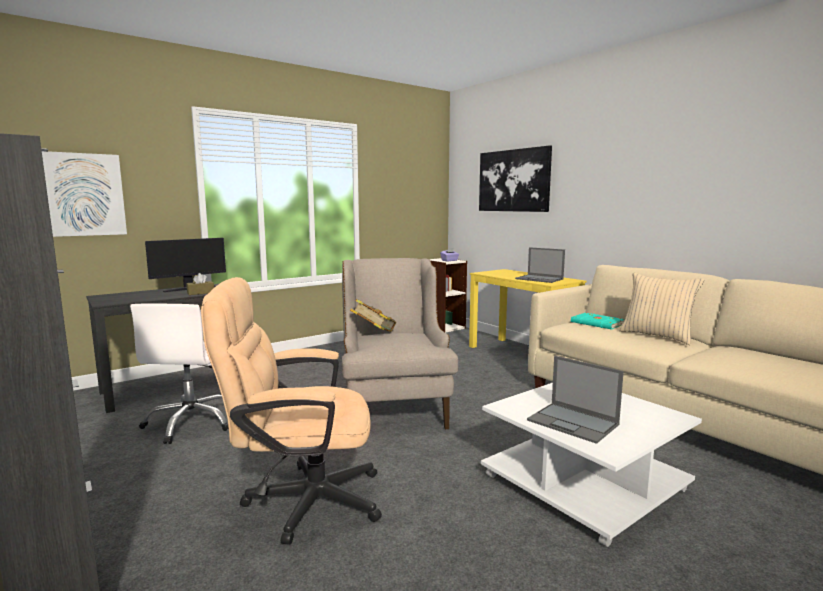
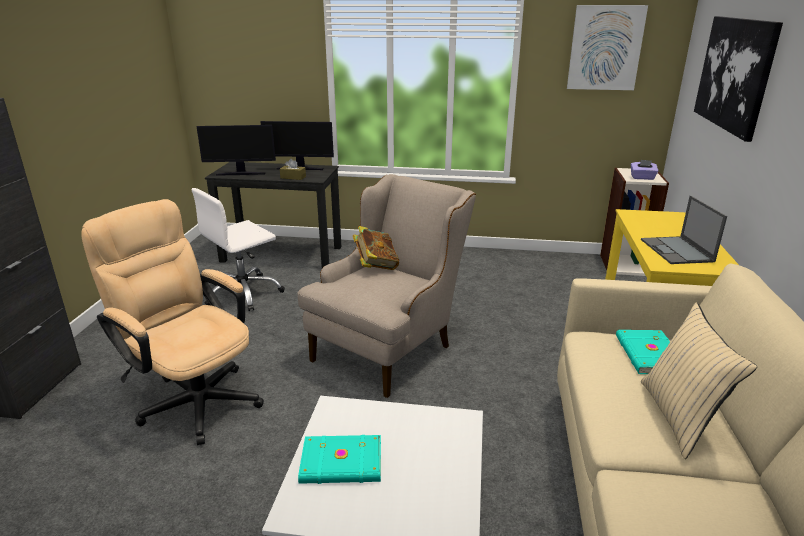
camera: 45 degrees right, 15 degrees up
picture [42,151,127,237] -> picture moved to [567,5,648,90]
laptop [527,356,624,444] -> turquoise book [298,435,381,484]
none -> monitor [197,125,276,176]

